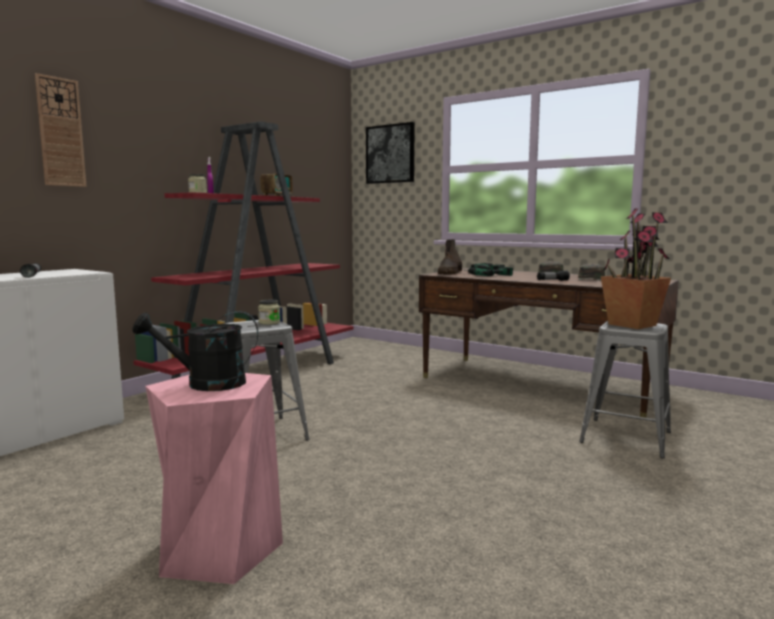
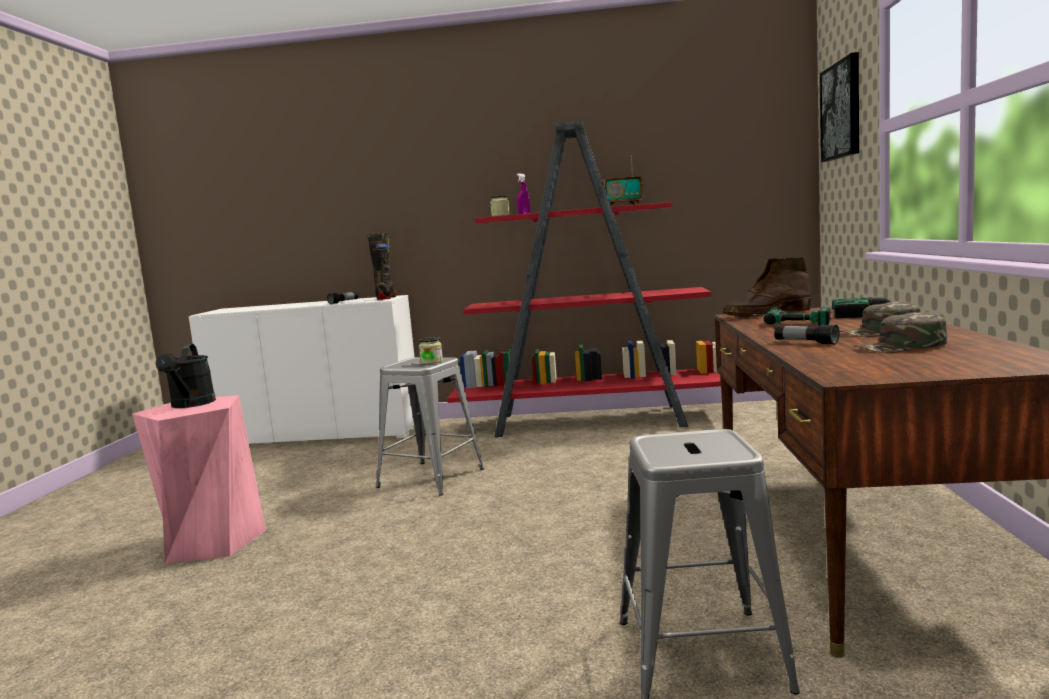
camera: 60 degrees right, 0 degrees up
wall clock [35,73,87,187] -> none
black watering can [133,311,258,391] -> black watering can turned 150 degrees counterclockwise [156,344,216,408]
potted plant [601,208,671,329] -> none
none -> black boot [367,232,397,300]

